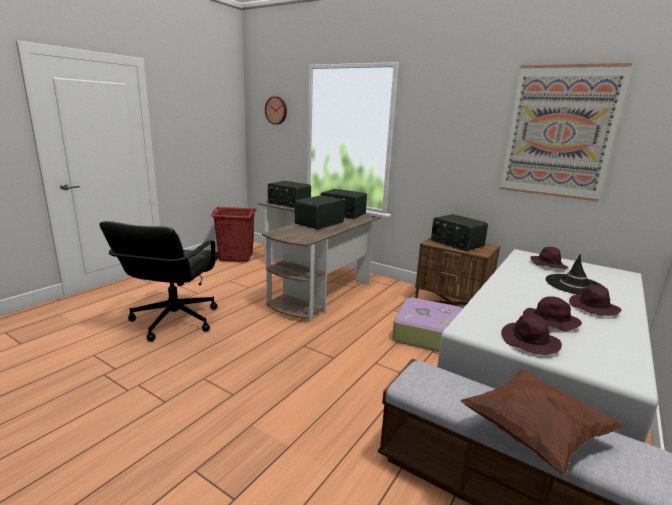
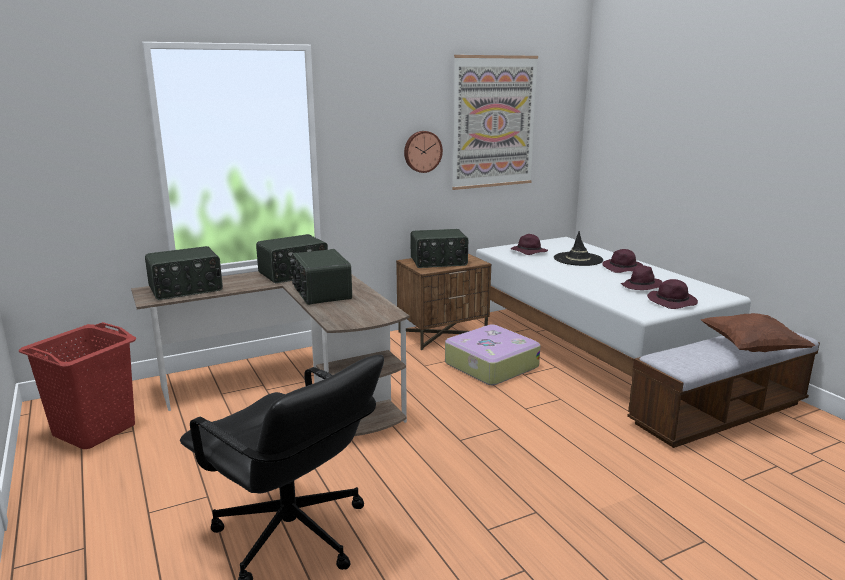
camera: 60 degrees left, 0 degrees up
wall clock [265,96,287,125] -> wall clock moved to [404,131,443,173]

